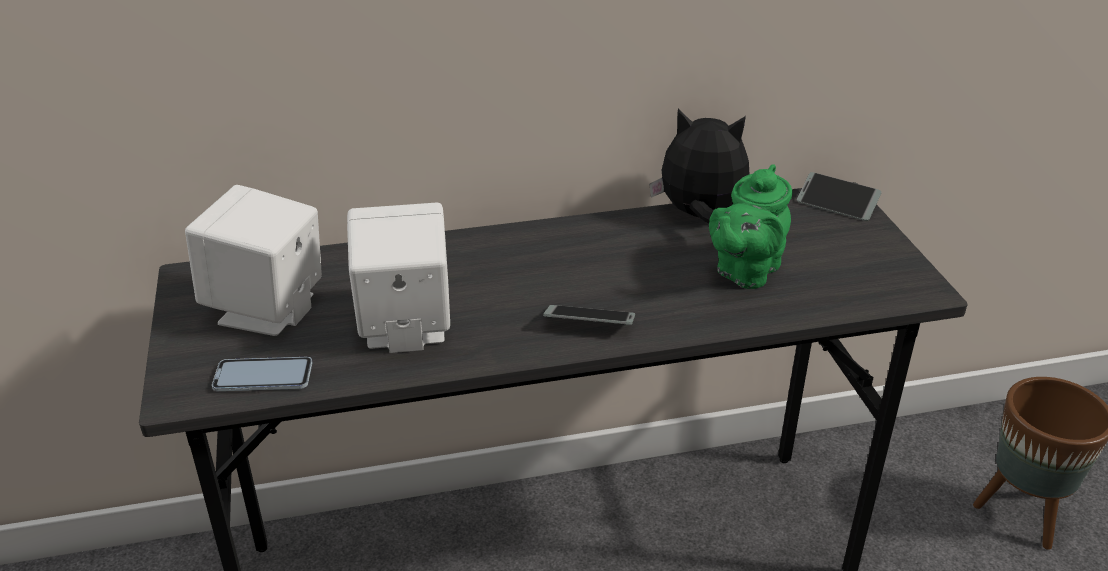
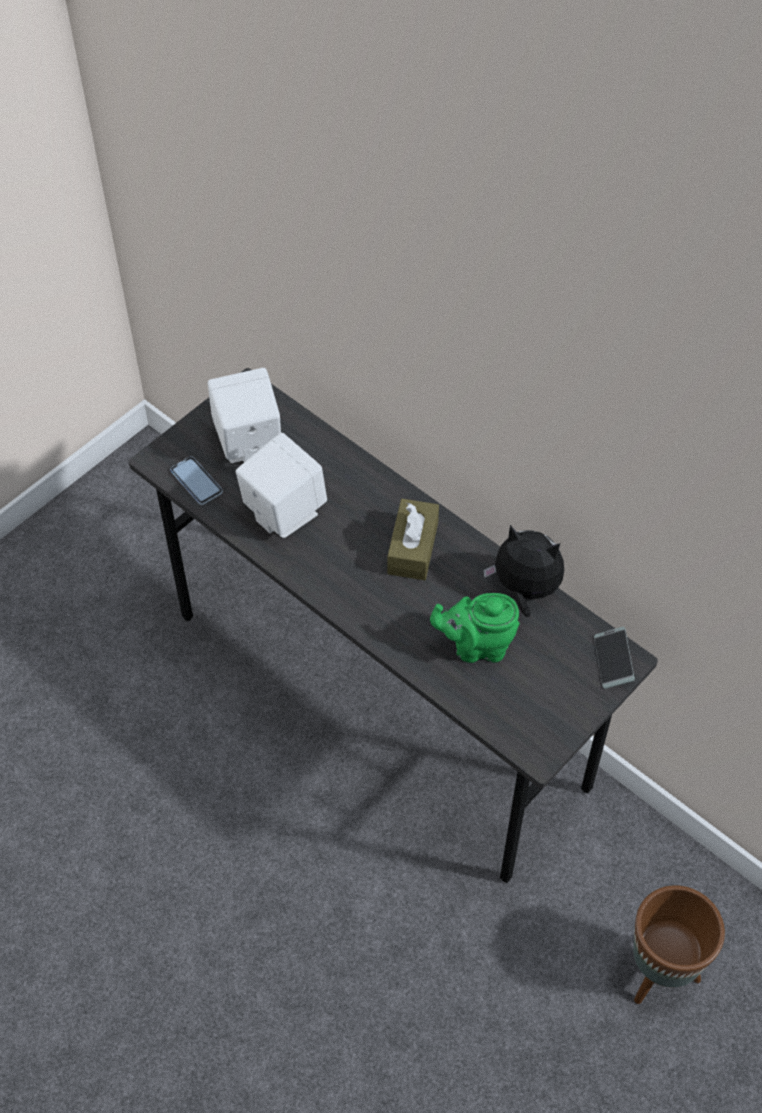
camera: 55 degrees right, 20 degrees up
phone [543,305,635,325] -> none
plush toy [649,108,749,223] -> plush toy turned 45 degrees counterclockwise [483,525,564,617]
none -> brown tissue box [387,499,439,580]

